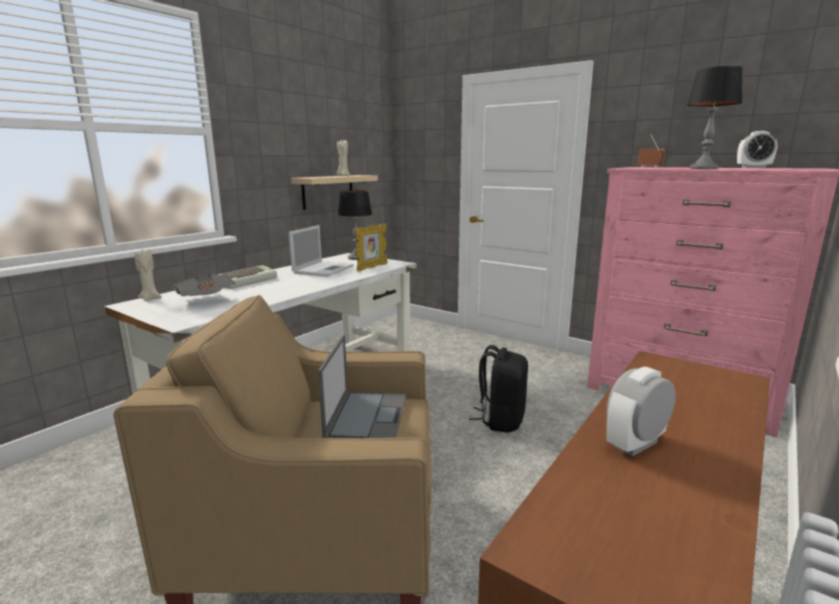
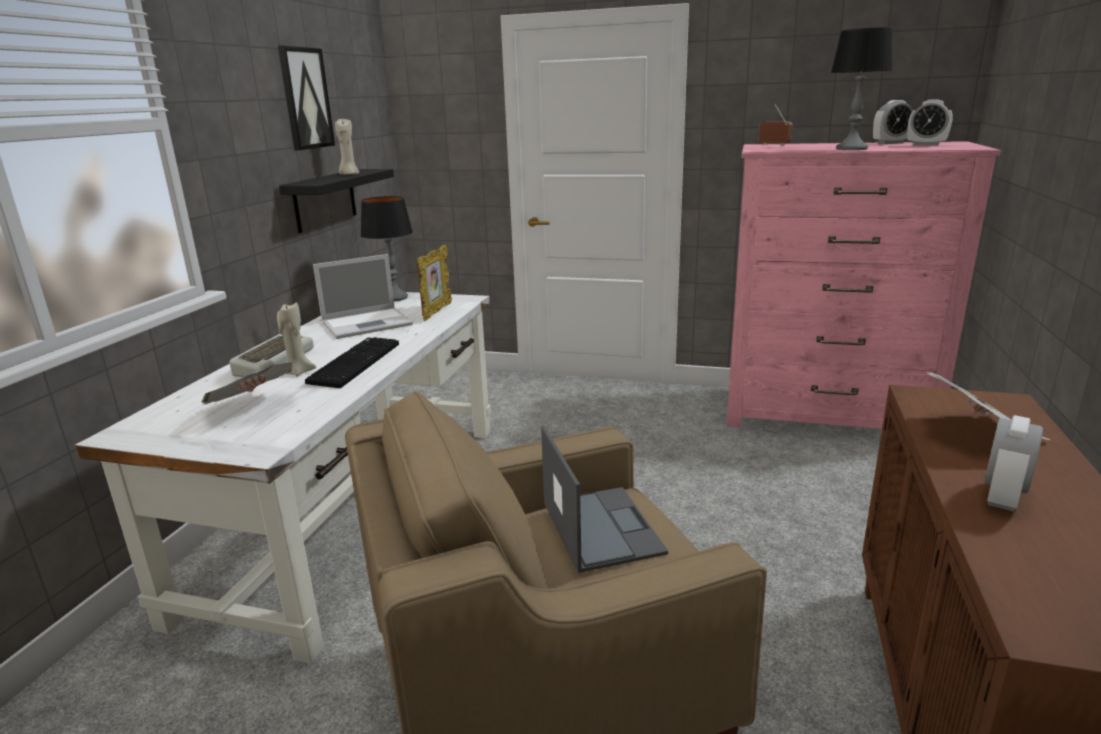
camera: 20 degrees left, 5 degrees up
beige candle [135,250,162,301] -> beige candle moved to [277,302,316,376]
laptop [289,225,354,277] -> laptop turned 60 degrees clockwise [313,254,413,339]
beige shelf [292,175,378,210] -> black shelf [279,169,394,233]
black backpack [469,345,528,432] -> none
none -> picture [278,46,335,150]
none -> keyboard [305,337,399,388]
none -> alarm clock [907,99,953,146]
none -> newspaper [924,371,1050,440]

